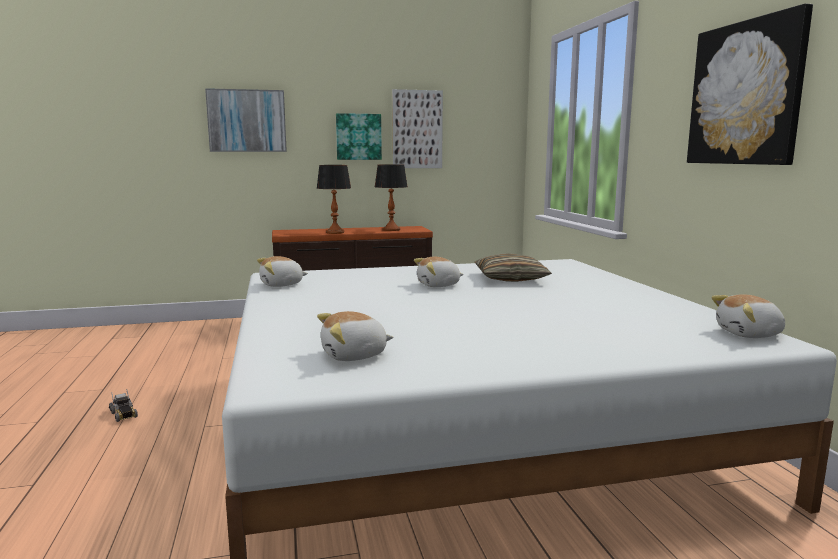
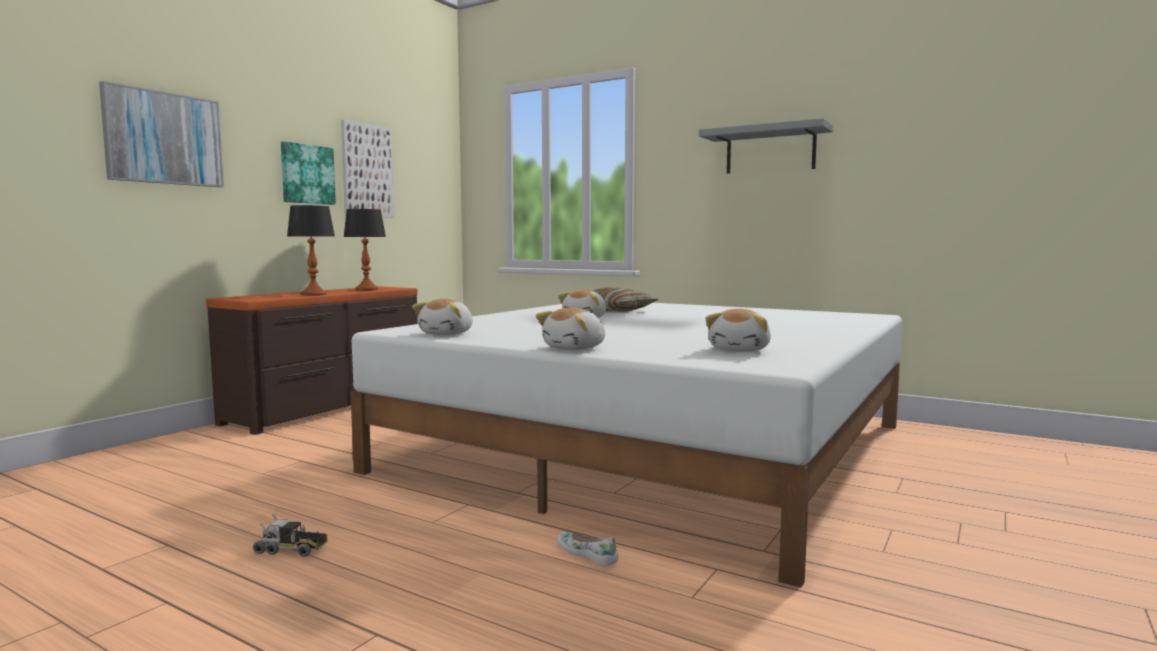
camera: 45 degrees left, 5 degrees down
picture [687,3,813,165] -> grey shelf [699,118,833,174]
plush toy [711,294,785,338] -> plush toy moved to [536,308,605,350]
none -> white shoe [558,532,618,566]

